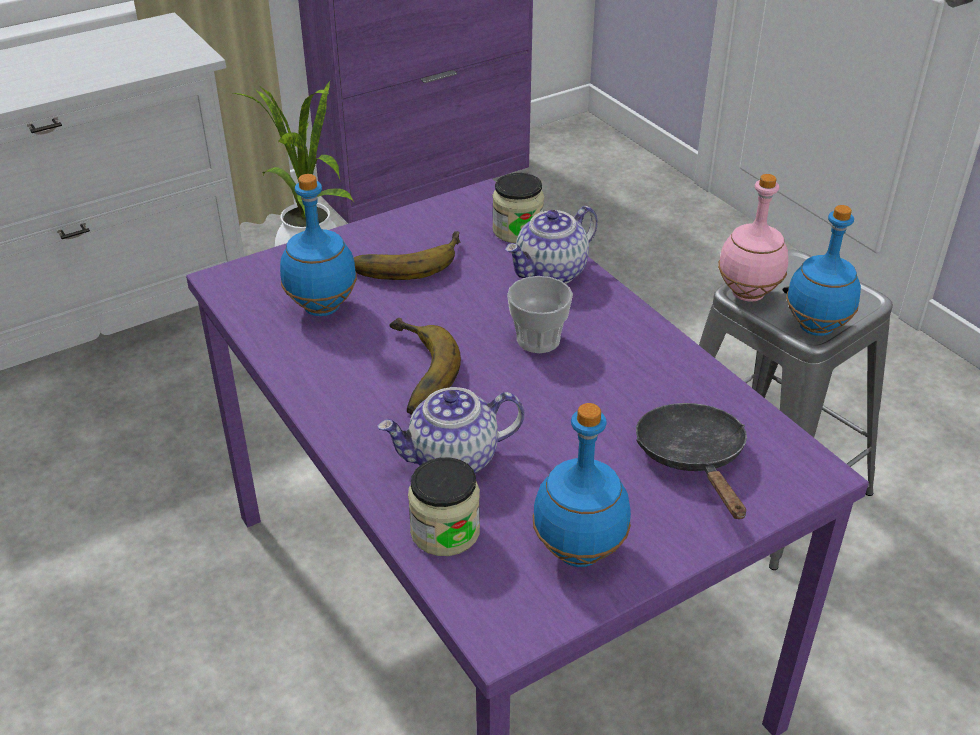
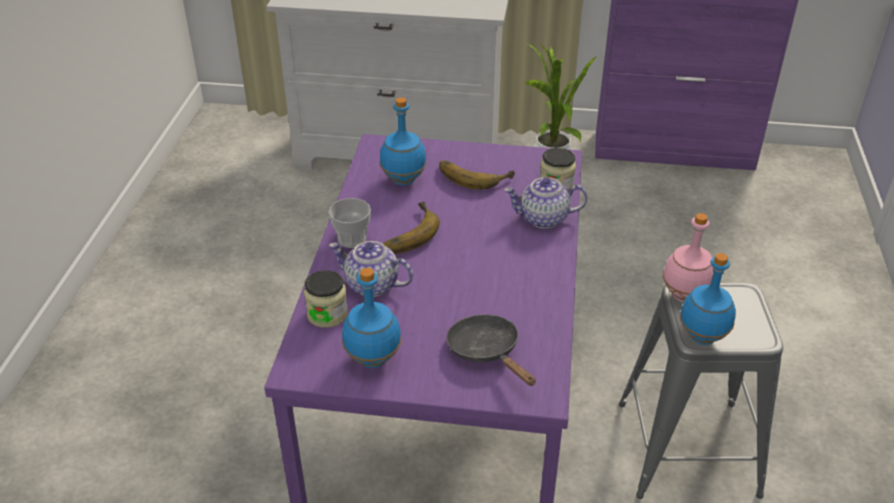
camera: 40 degrees right, 0 degrees up
cup [507,276,573,353] -> cup moved to [329,198,371,248]
black frying pan [636,403,747,519] -> black frying pan turned 60 degrees counterclockwise [446,314,536,386]

